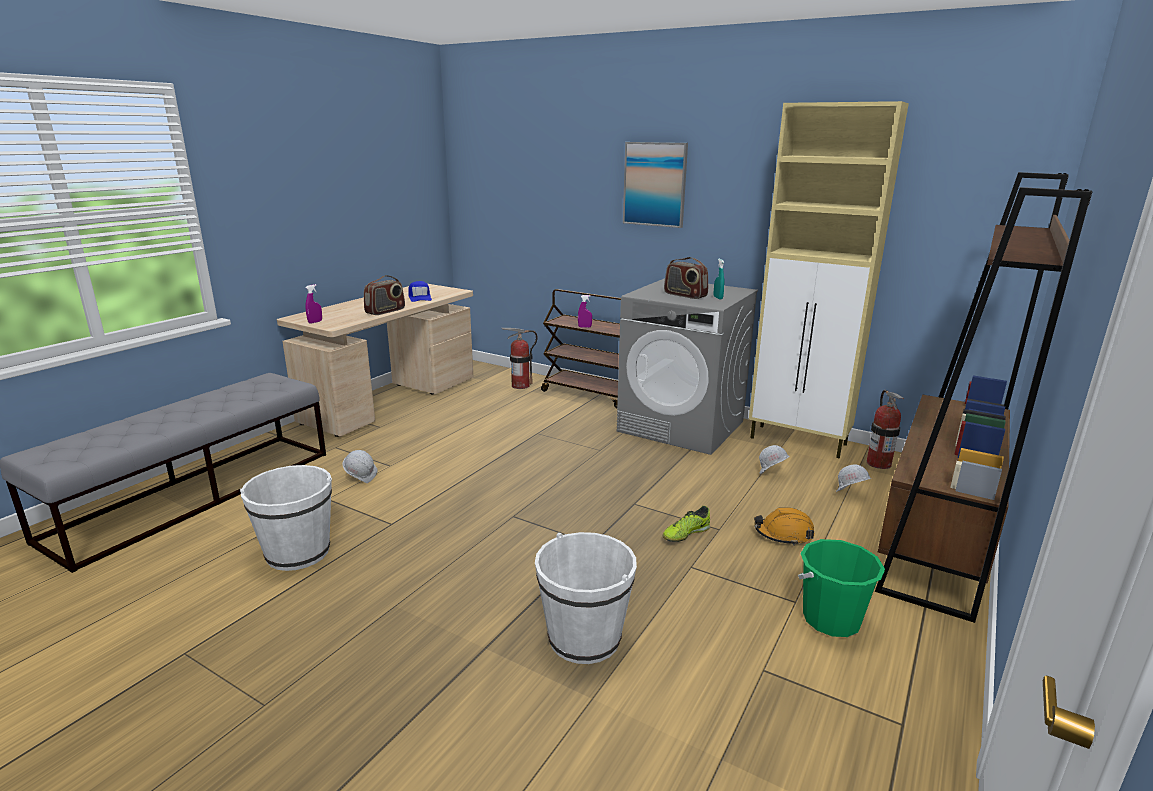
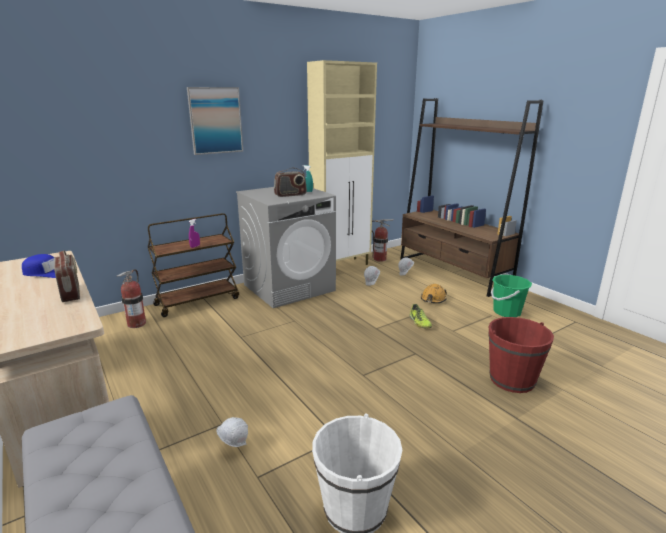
camera: 65 degrees left, 0 degrees up
purple spray bottle [306,284,322,324] -> none
white bucket [535,532,637,664] -> red bucket [488,317,554,393]

